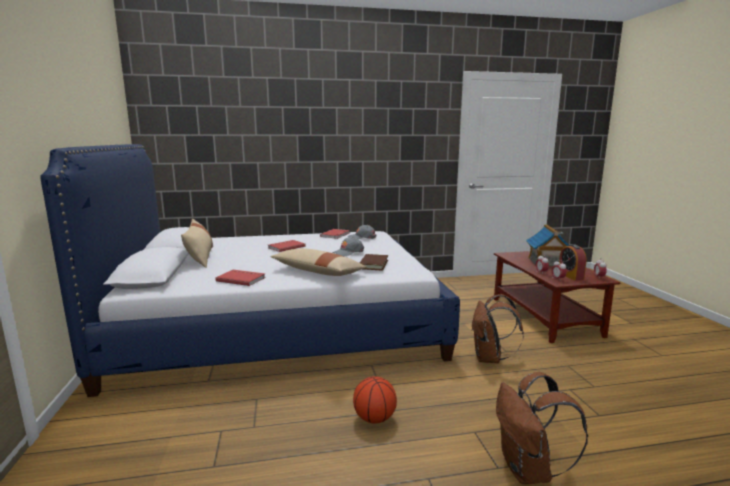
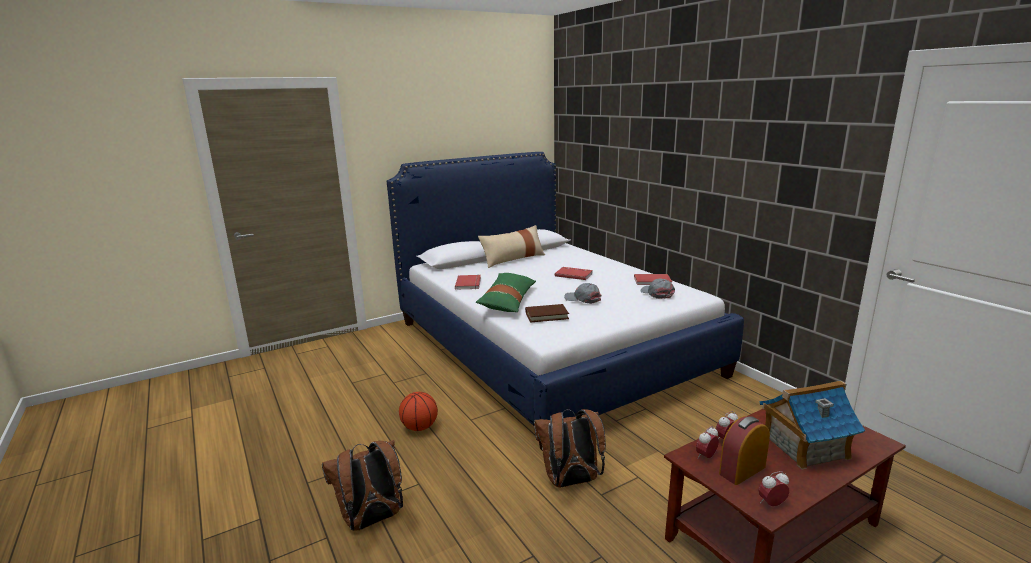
camera: 70 degrees right, 5 degrees up
beige pillow [270,248,367,276] -> green pillow [476,273,536,312]

